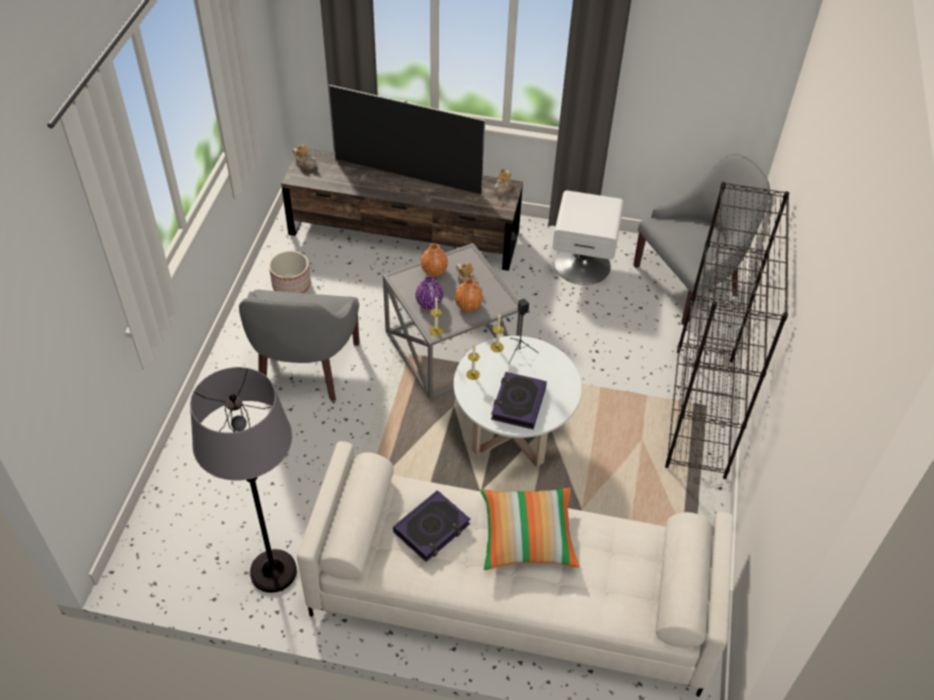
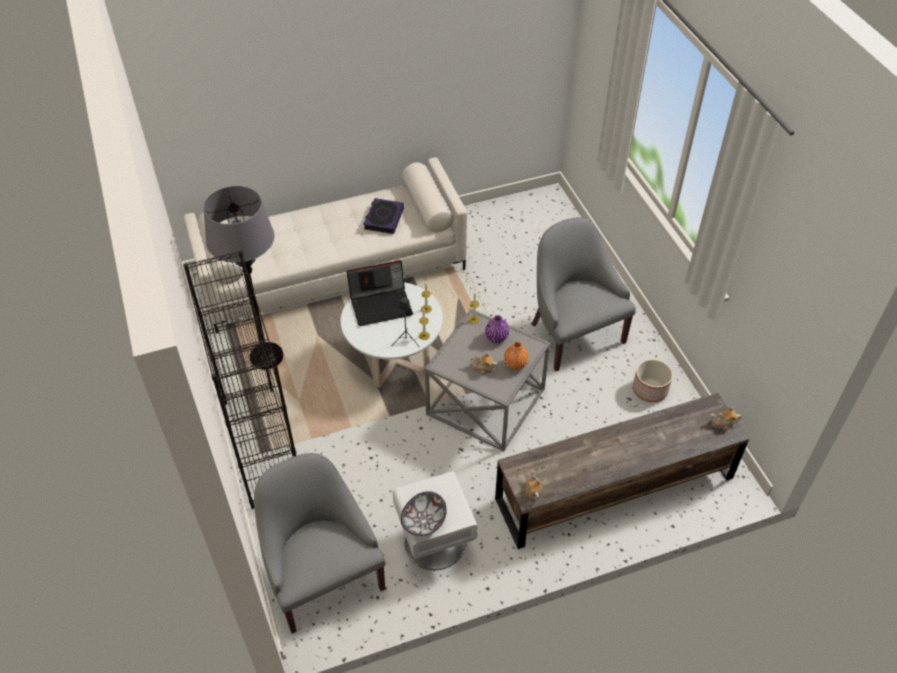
camera: 150 degrees right, 0 degrees up
grey floor lamp [190,367,297,593] -> grey floor lamp moved to [203,186,283,369]
television [329,85,485,195] -> none
orange vase [455,278,483,311] -> none
pillow [480,488,580,570] -> none
book [491,372,547,429] -> laptop [347,260,413,326]
grey armchair [633,154,770,326] -> grey armchair turned 120 degrees clockwise [254,453,386,634]
none -> bowl [401,491,447,536]

